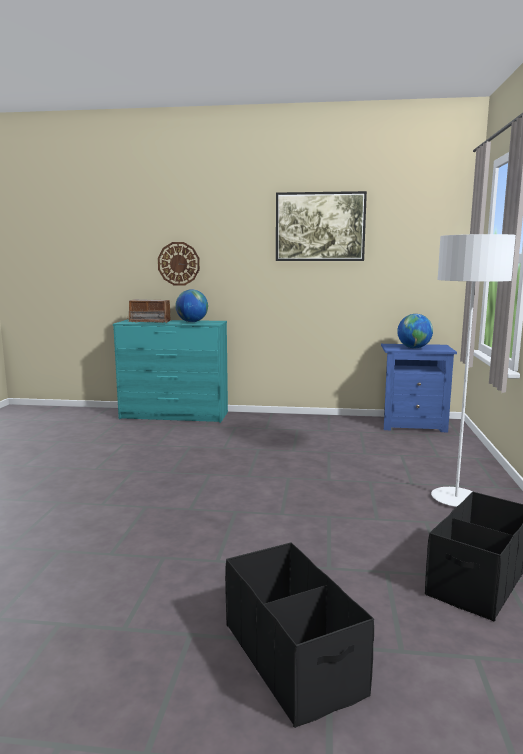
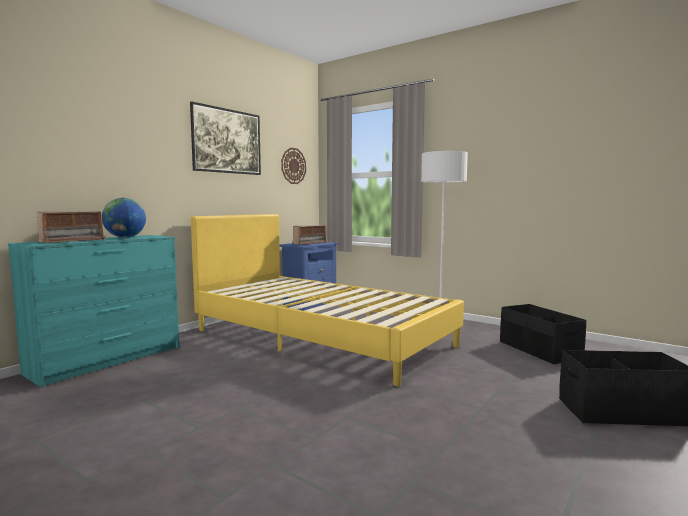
camera: 60 degrees left, 5 degrees down
wall clock [158,242,200,285] -> wall clock moved to [281,148,306,184]
globe [397,314,433,348] -> radio [292,225,327,245]
none -> yellow bed [191,214,464,386]

